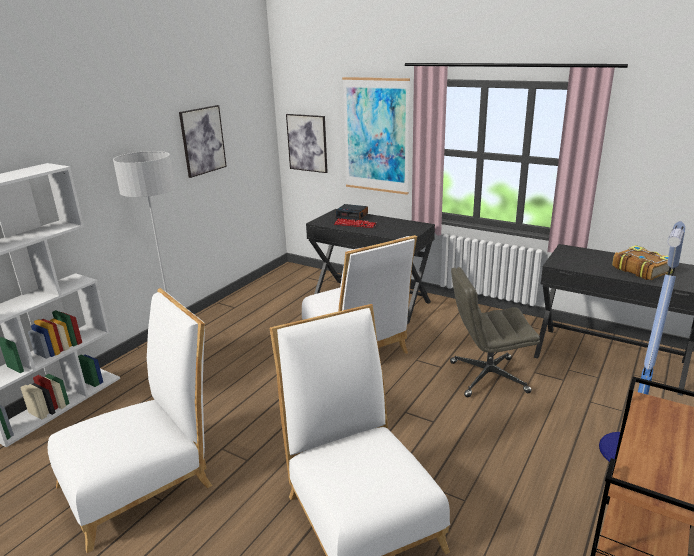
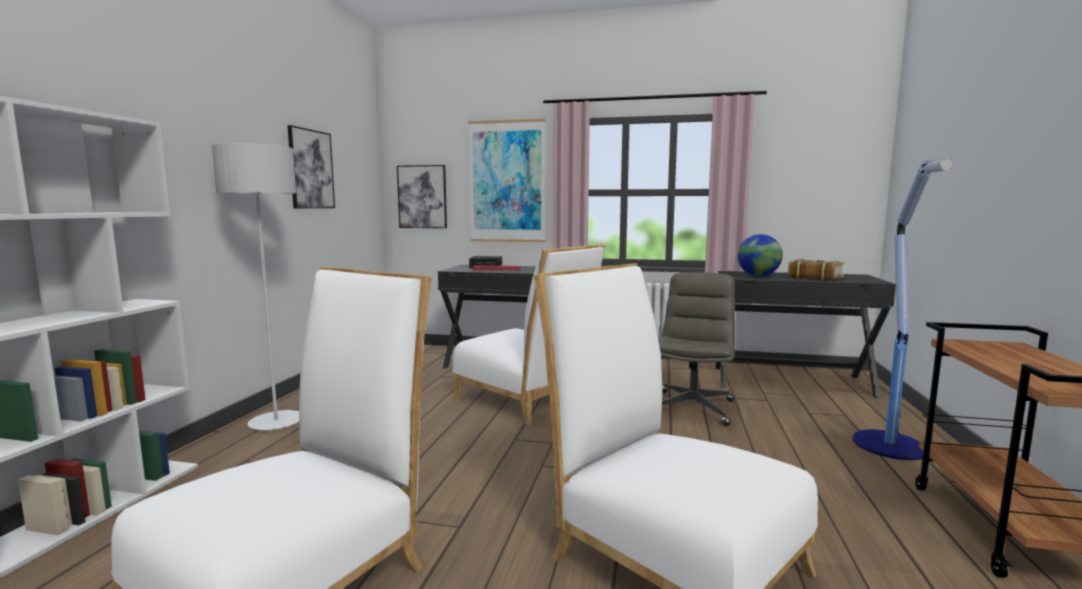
camera: 20 degrees left, 15 degrees down
grey office chair [450,267,540,397] -> grey office chair turned 135 degrees clockwise [658,272,735,426]
none -> globe [737,234,783,277]

